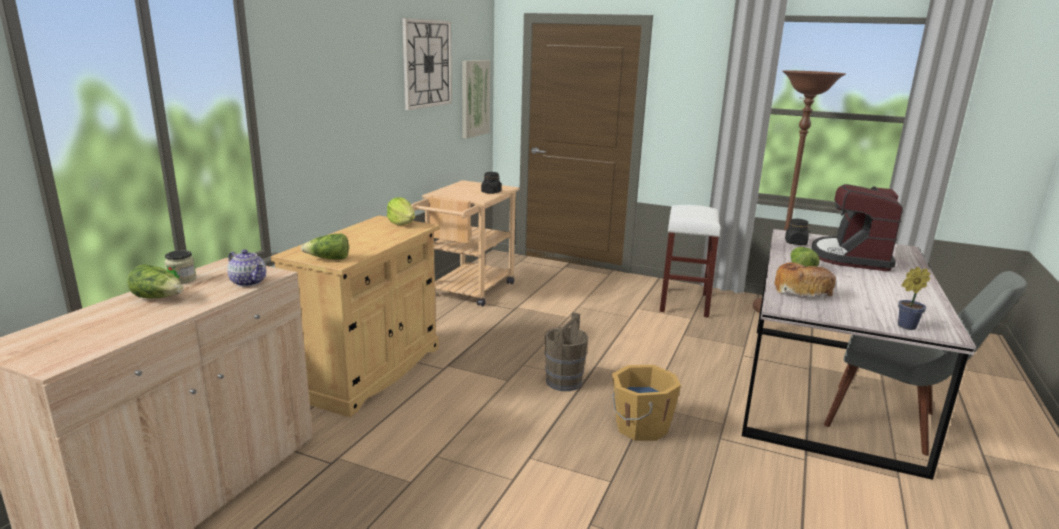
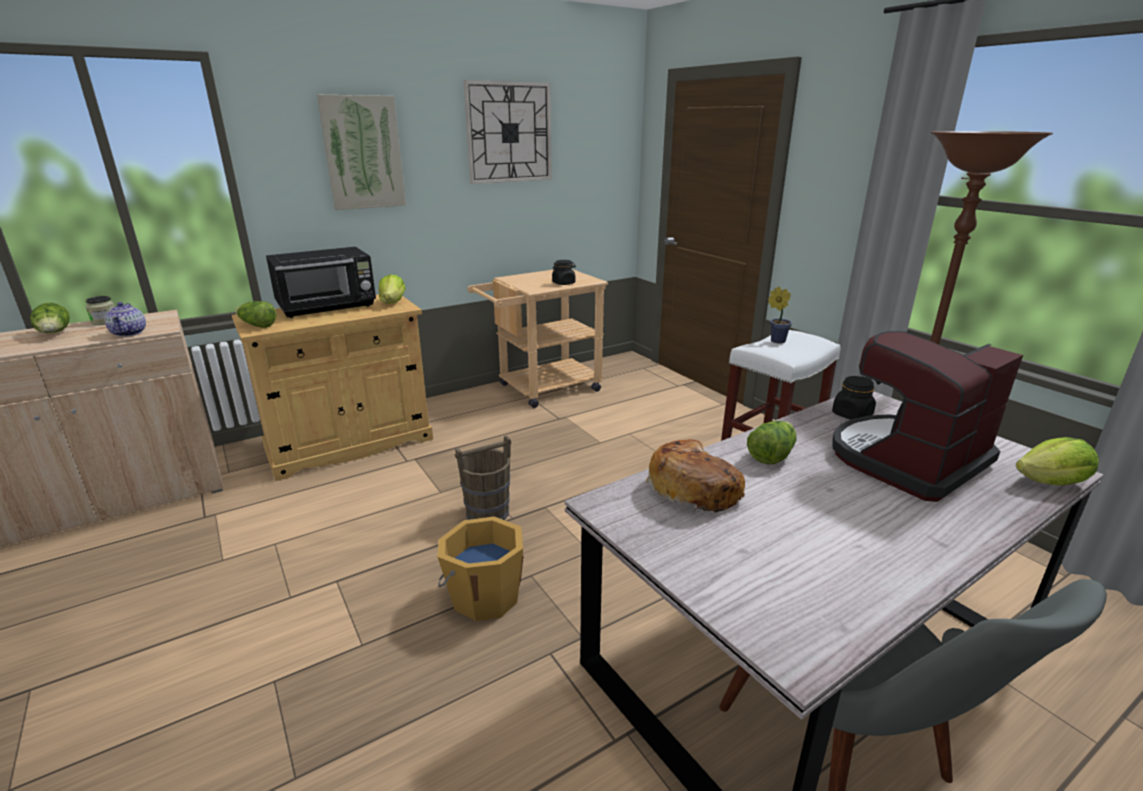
camera: 35 degrees right, 5 degrees up
picture [462,60,490,139] -> picture moved to [317,95,406,210]
potted plant [898,267,931,330] -> potted plant moved to [768,286,792,344]
none -> black microwave [266,247,376,318]
none -> lettuce [1016,437,1099,485]

